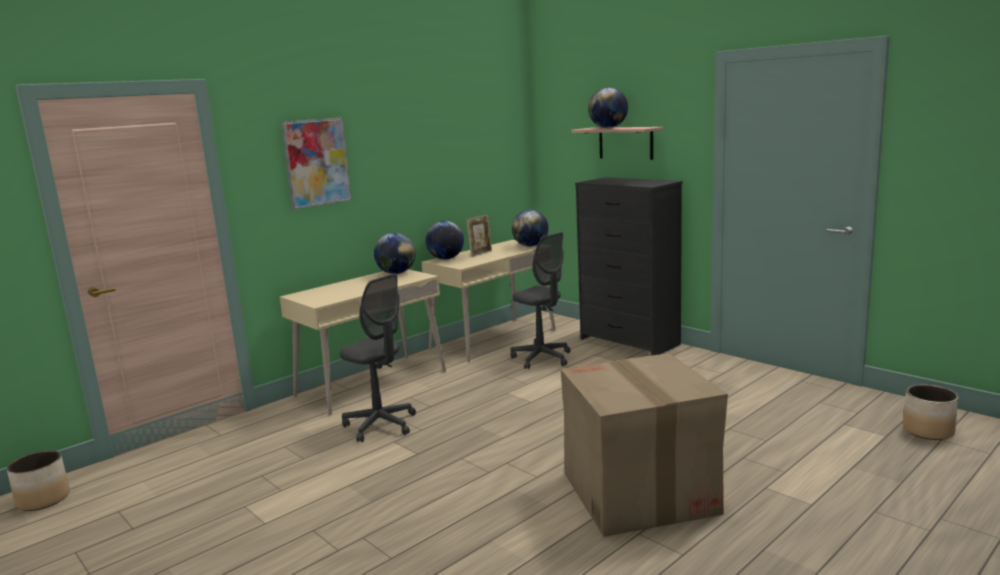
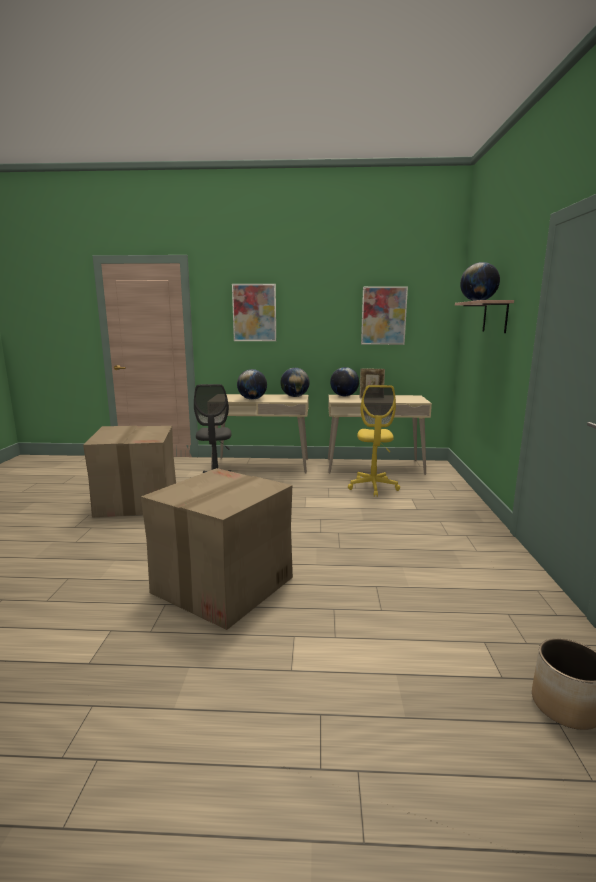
camera: 45 degrees right, 0 degrees up
planter [7,450,70,511] -> none
grey office chair [511,232,571,369] -> yellow office chair [348,385,400,497]
globe [512,210,549,247] -> globe moved to [237,369,267,400]
black dresser [575,177,682,356] -> none
none -> cardboard box [83,426,176,518]
none -> picture [361,286,408,345]

